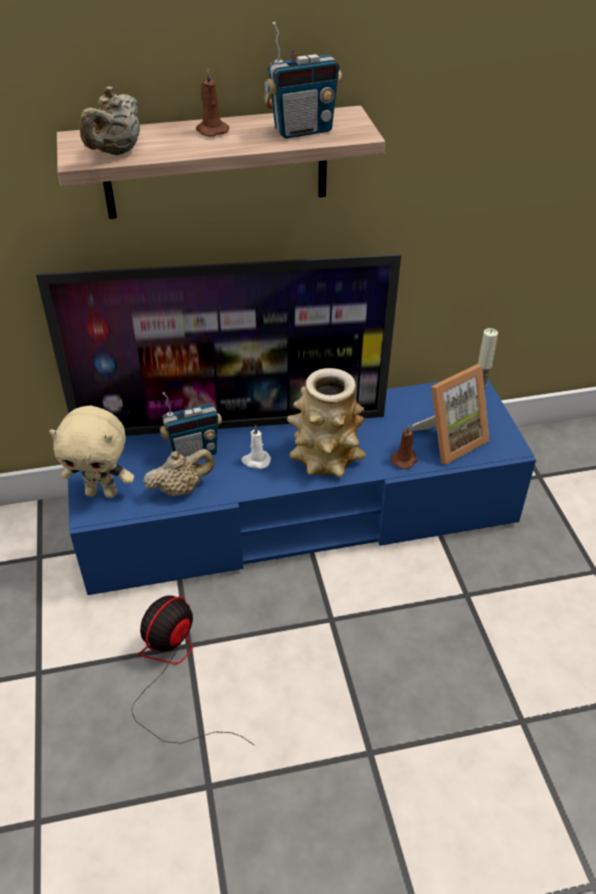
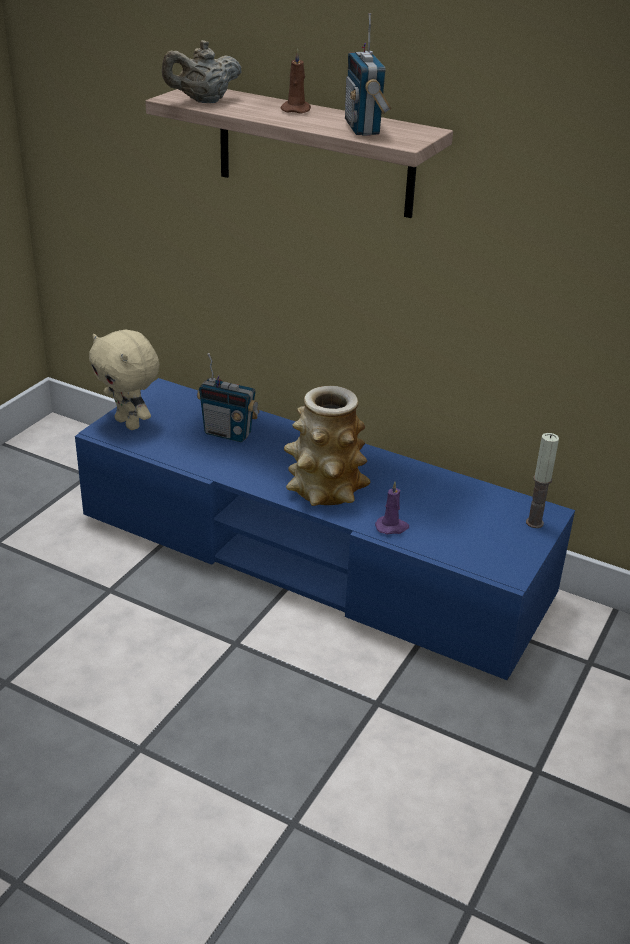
camera: 40 degrees right, 10 degrees down
television [36,254,401,436] -> none
fan [131,595,254,745] -> none
beige teapot [143,449,215,497] -> none
white candle [241,425,271,469] -> none
radio [264,22,342,139] -> radio turned 60 degrees clockwise [345,13,392,136]
brown candle [391,424,418,469] -> purple candle [375,481,409,535]
picture frame [412,364,489,465] -> none

